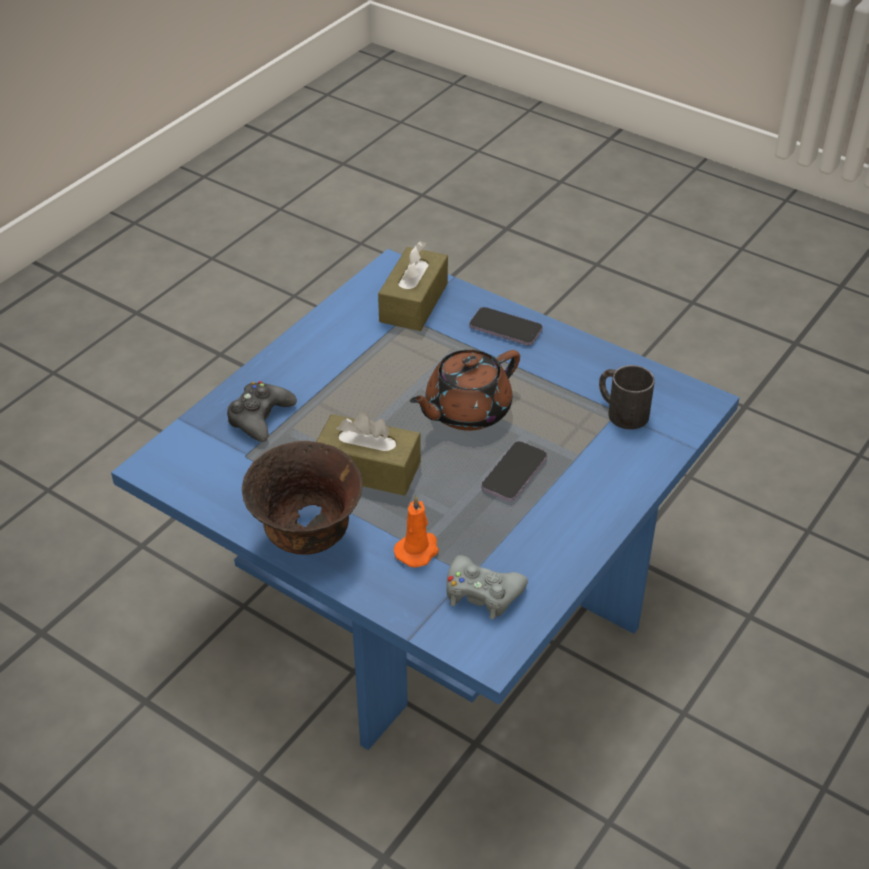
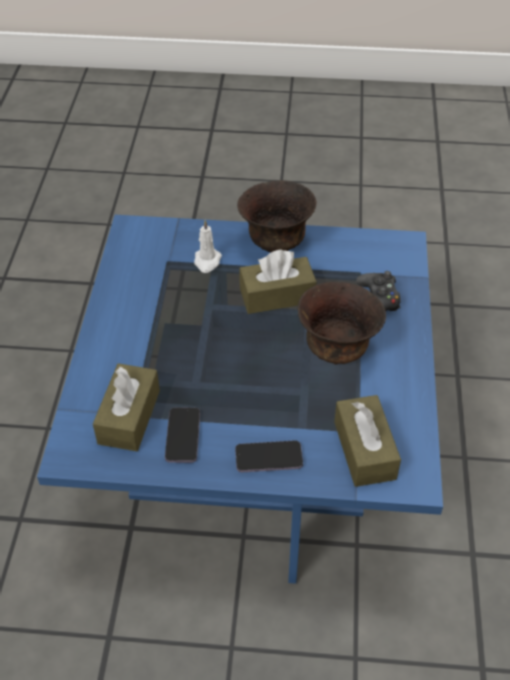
camera: 150 degrees right, 5 degrees up
orange candle [394,495,439,568] -> white candle [194,220,222,273]
brown teapot [410,350,520,431] -> none
grey game controller [446,555,528,619] -> none
phone [481,441,547,501] -> phone moved to [165,407,200,463]
black mug [599,365,655,430] -> brown tissue box [93,363,160,451]
none -> brown bowl [298,282,386,365]

